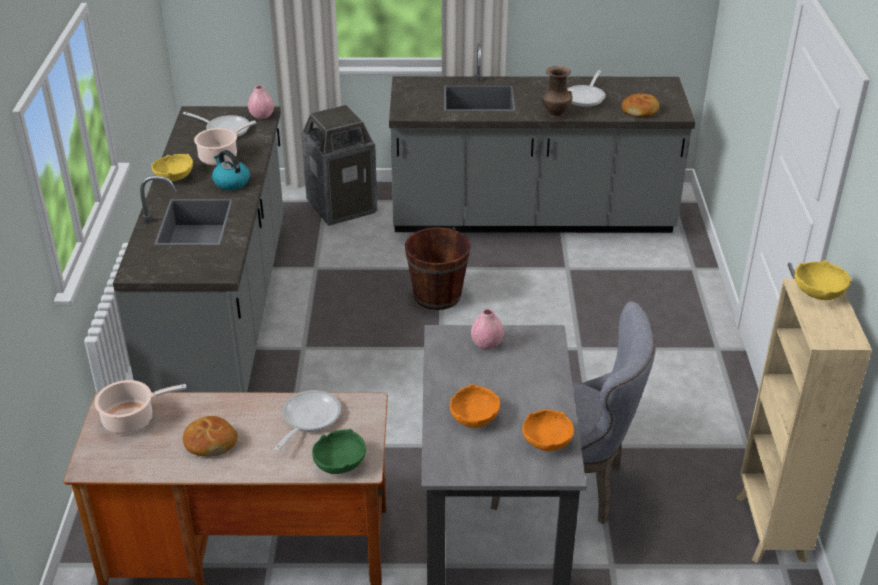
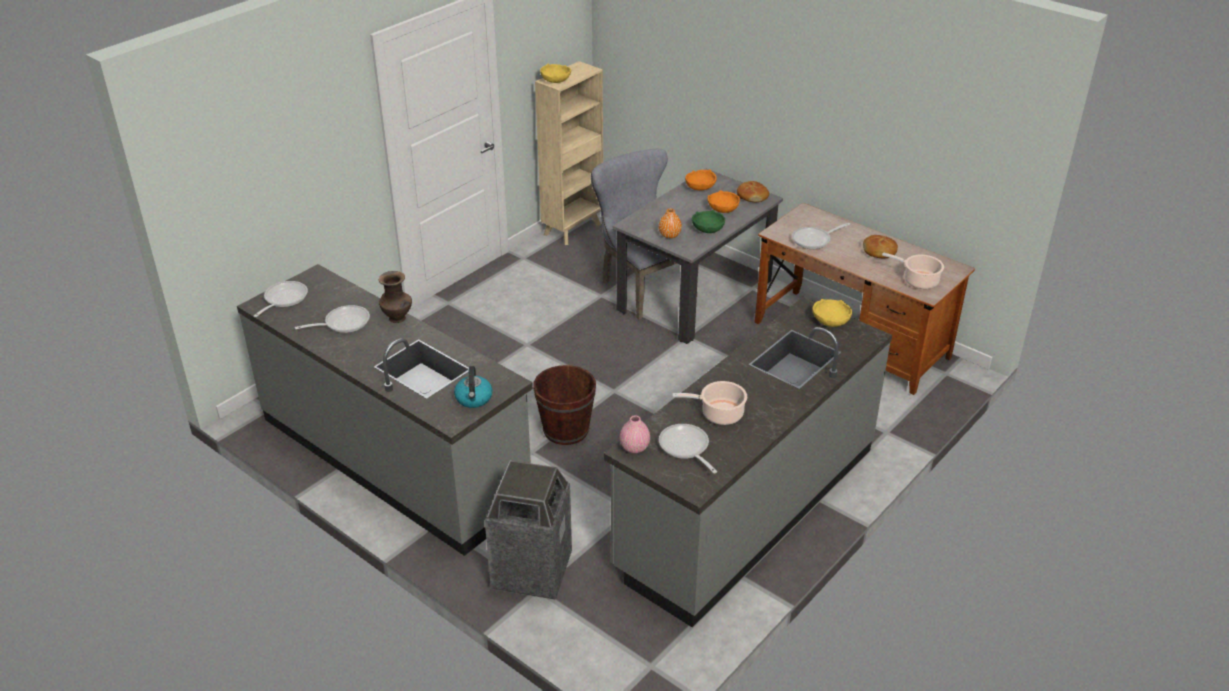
camera: 140 degrees left, 0 degrees up
yellow bowl [151,154,193,181] -> yellow bowl moved to [812,298,852,327]
kettle [212,150,250,190] -> kettle moved to [454,366,493,408]
green bowl [312,429,366,474] -> green bowl moved to [692,210,725,233]
pink vase [471,308,504,349] -> orange vase [659,209,682,239]
bread [621,93,659,117] -> bread moved to [737,181,769,202]
none -> frying pan [253,281,308,317]

